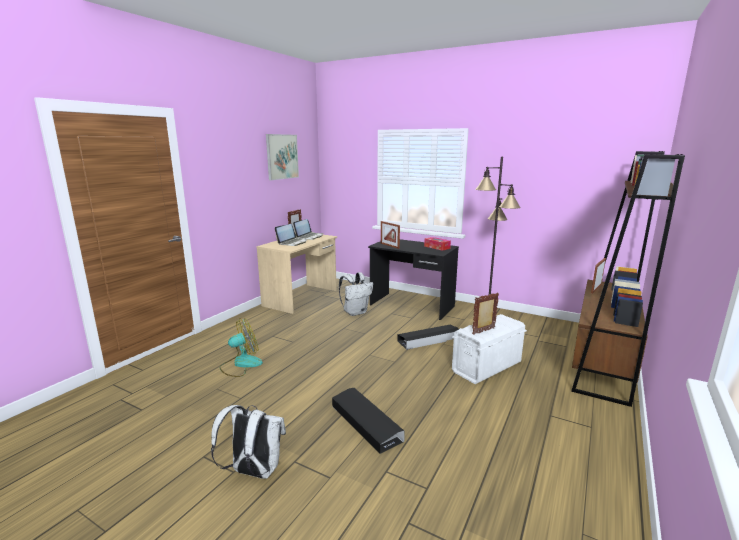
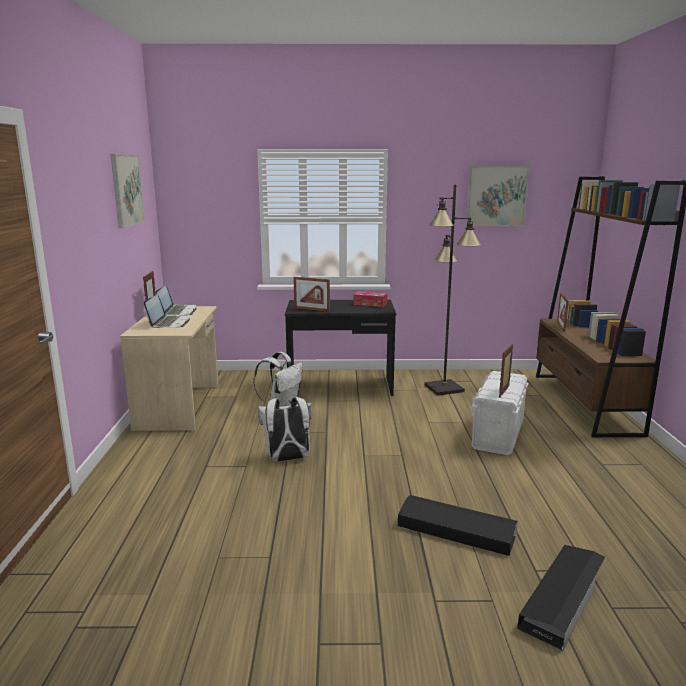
camera: 30 degrees left, 0 degrees up
white backpack [211,405,286,479] -> white backpack moved to [258,397,311,462]
fan [220,318,263,377] -> none
black storage box [397,325,459,350] -> black storage box moved to [517,545,605,651]
none -> picture [466,166,530,226]

